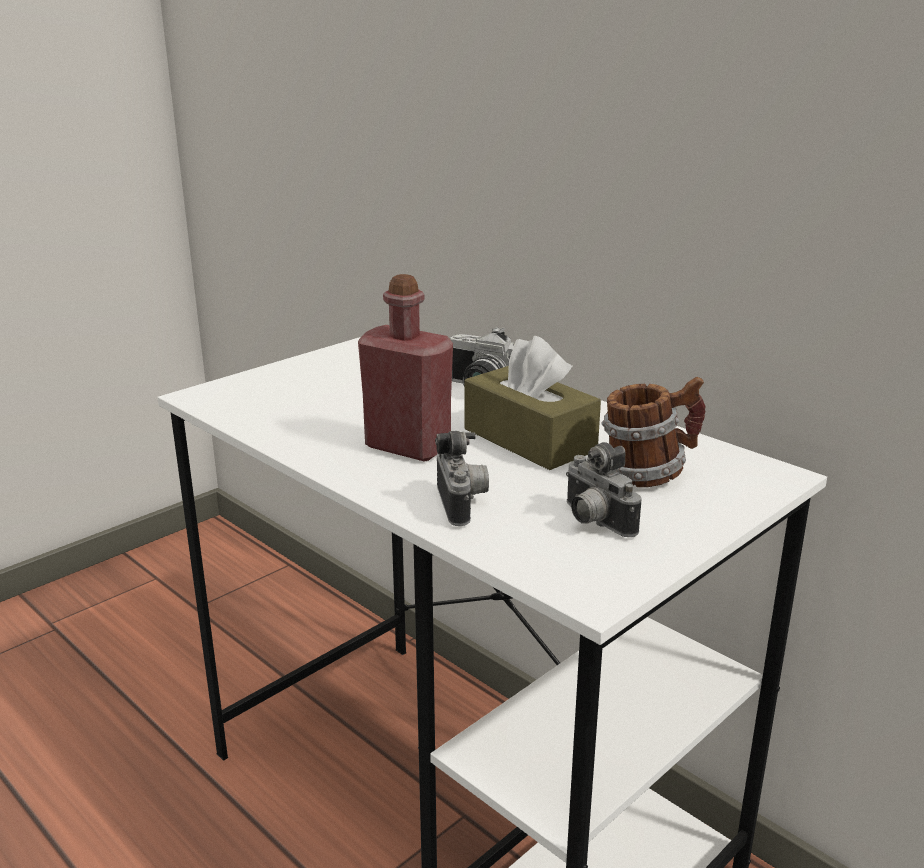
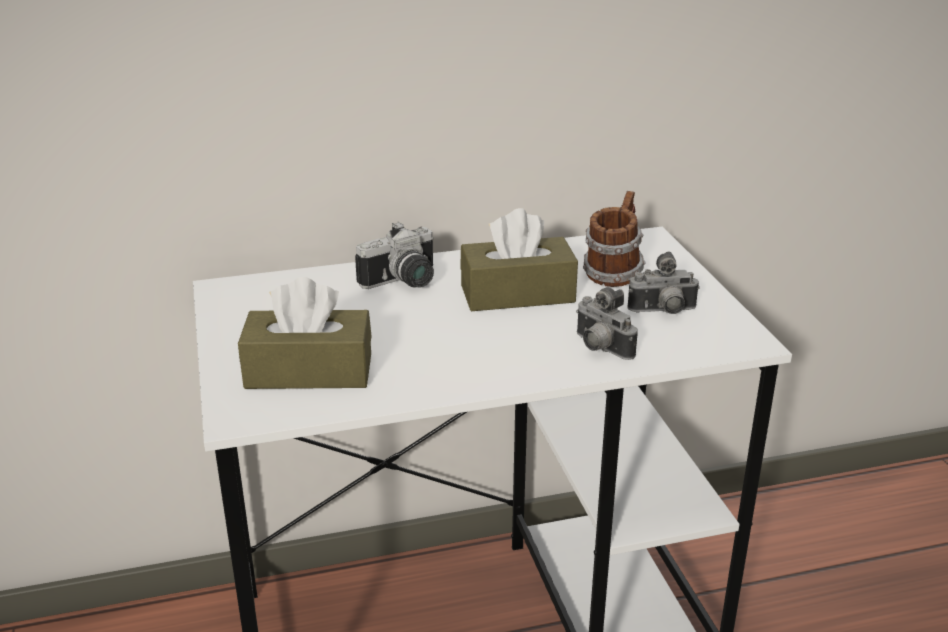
camera: 60 degrees left, 5 degrees up
red bottle [358,274,453,461] -> none
camera [435,431,489,526] -> camera turned 150 degrees counterclockwise [576,287,638,360]
none -> brown tissue box [238,277,372,389]

